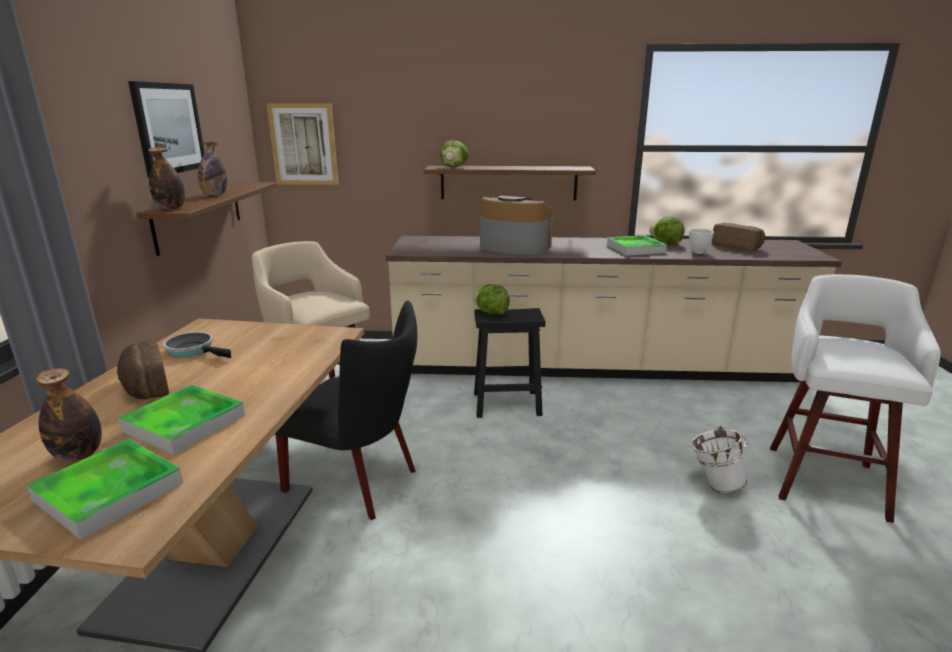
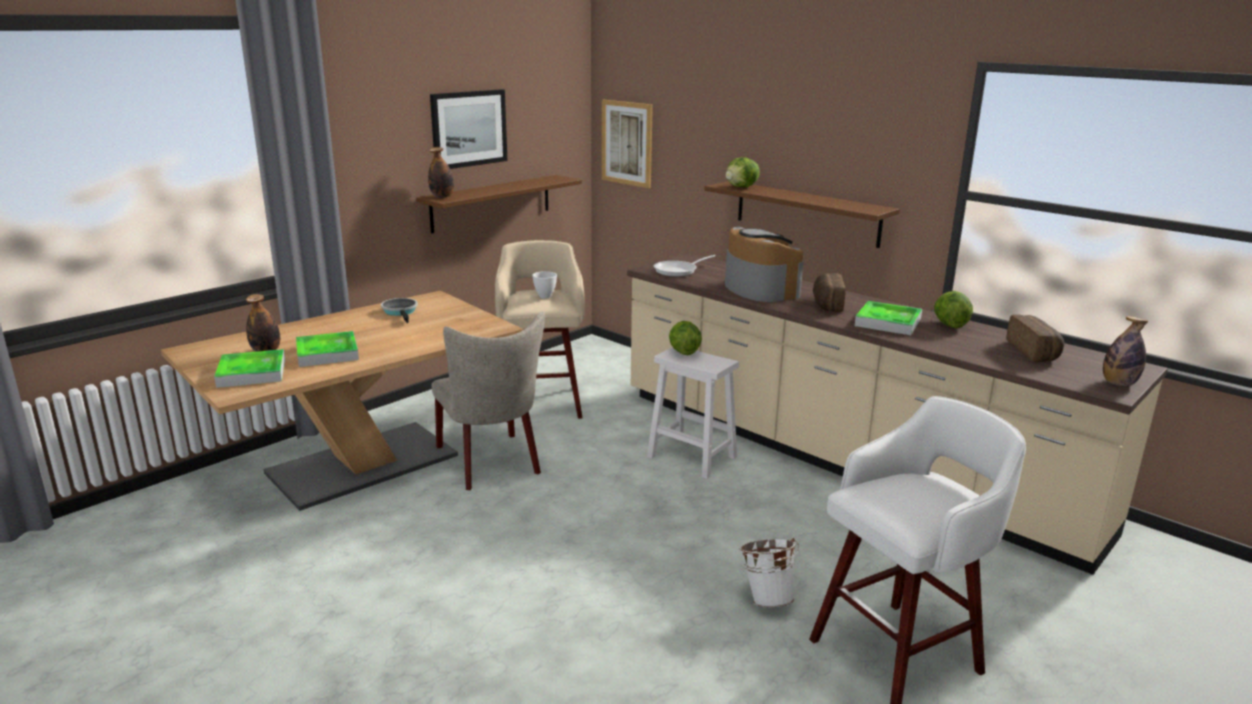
camera: 40 degrees right, 0 degrees up
bread [117,340,169,399] -> bread moved to [813,273,846,312]
bottle [198,142,227,195] -> bottle moved to [1103,316,1148,386]
black chair [275,301,417,520] -> beige chair [431,312,545,490]
black stool [474,308,545,418] -> white stool [647,347,739,479]
white bowl [689,229,714,254] -> white bowl moved to [532,271,557,299]
none -> frying pan [654,255,716,277]

